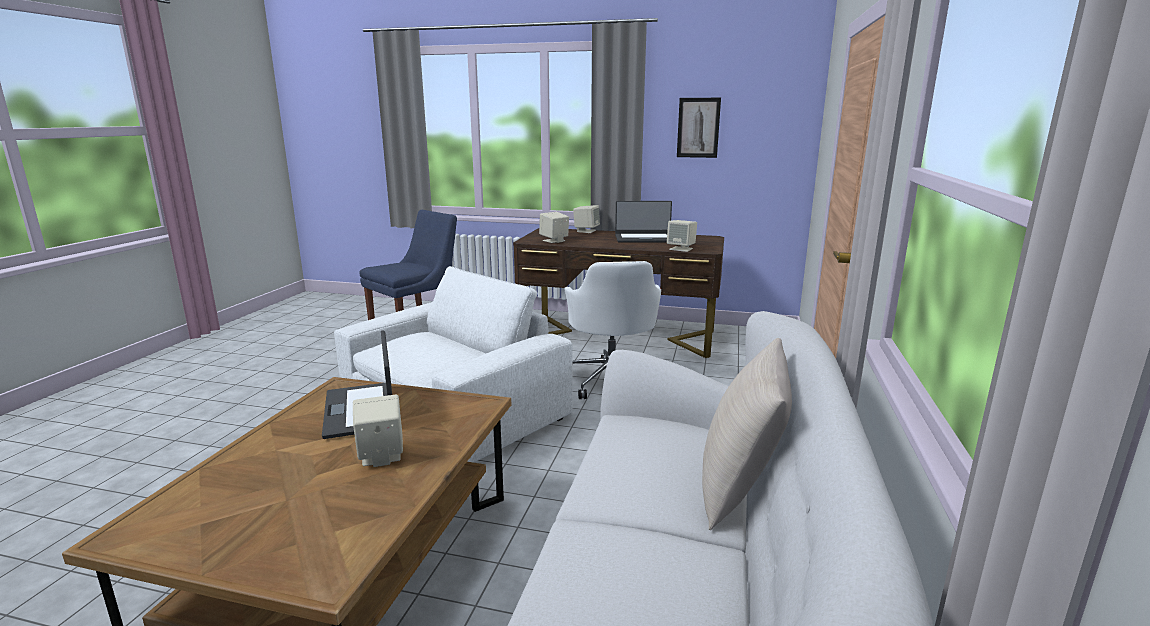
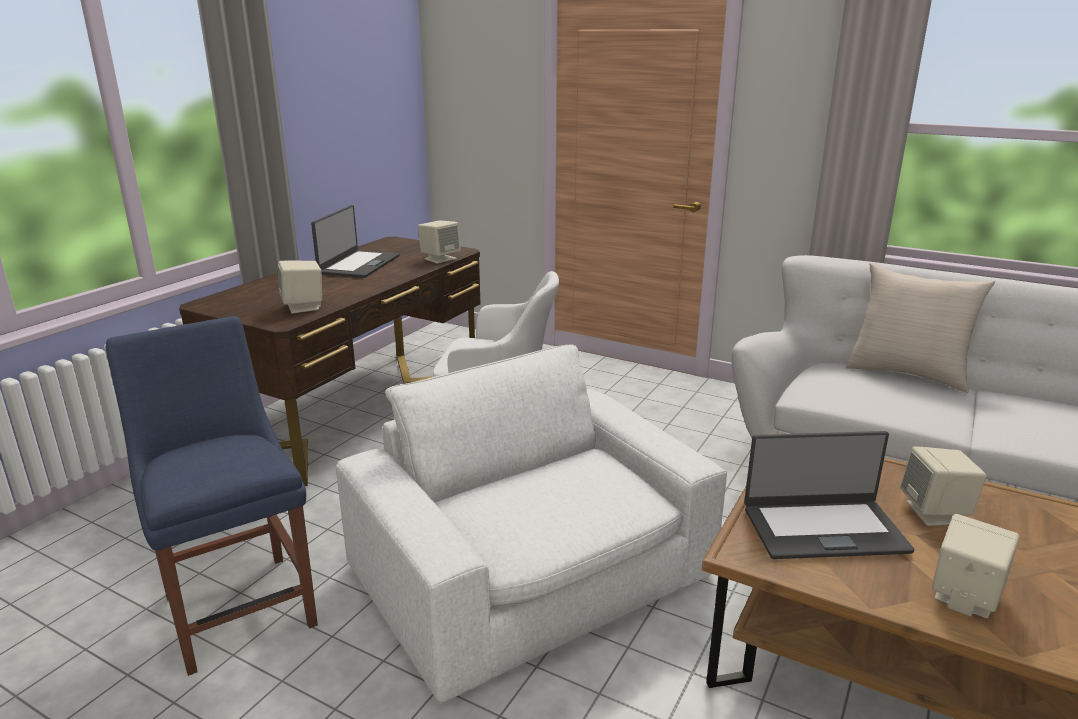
camera: 75 degrees left, 5 degrees up
beige speaker [573,205,600,233] -> beige speaker moved to [932,514,1020,618]
picture [677,98,721,158] -> none

